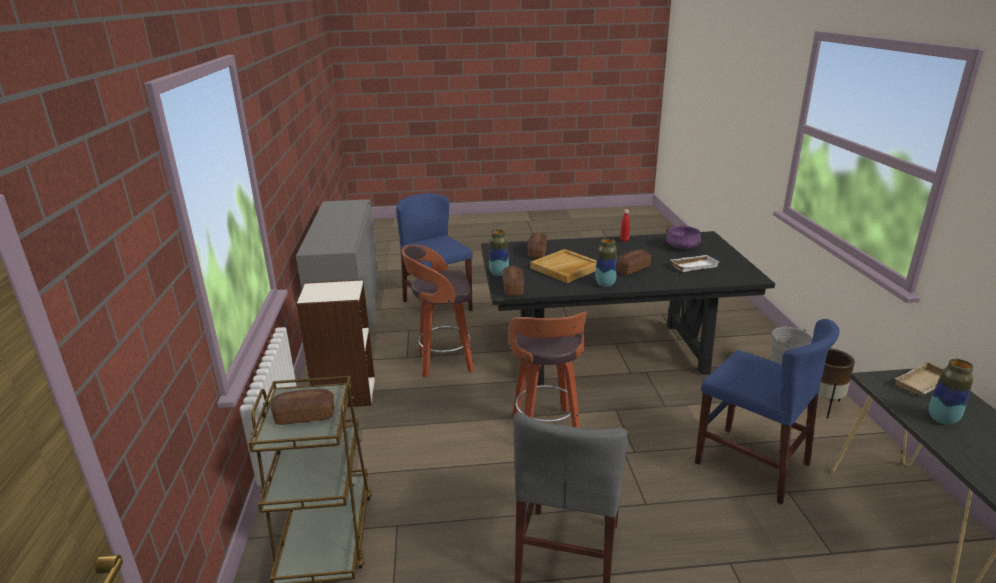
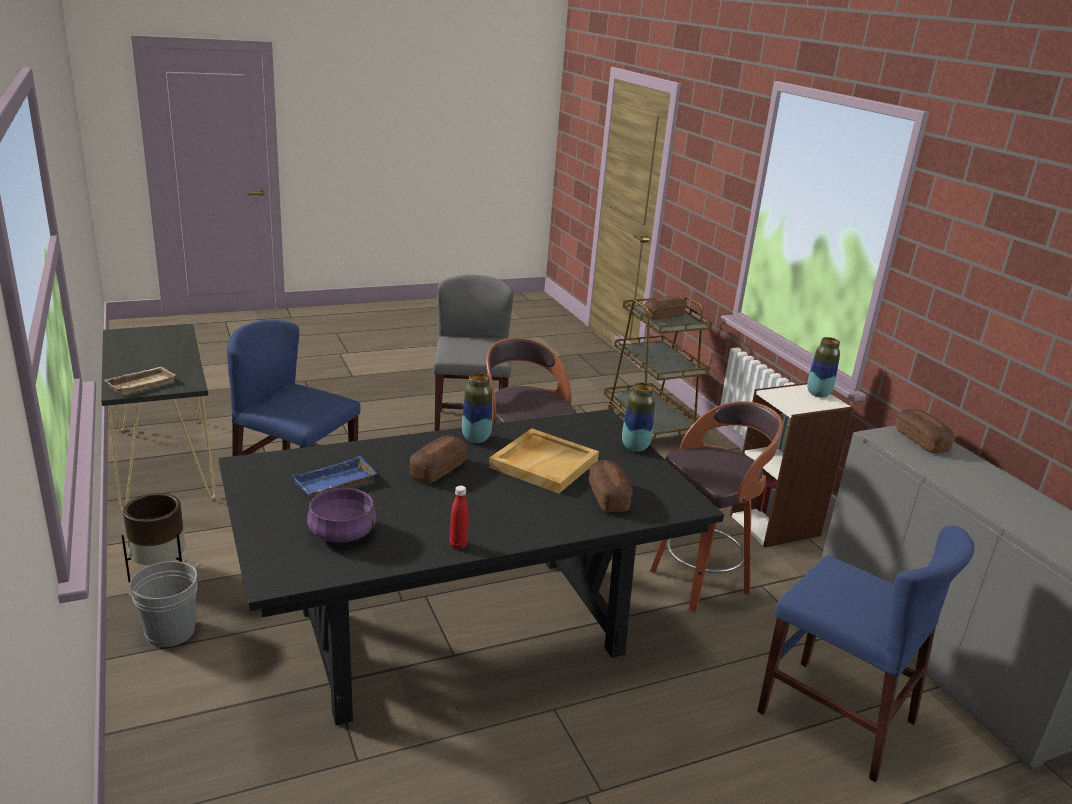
camera: 160 degrees right, 0 degrees up
bread [502,266,524,296] -> bread moved to [896,409,955,453]
white tray [671,255,719,272] -> blue tray [292,456,378,497]
vase [929,359,973,425] -> vase moved to [807,337,840,398]

